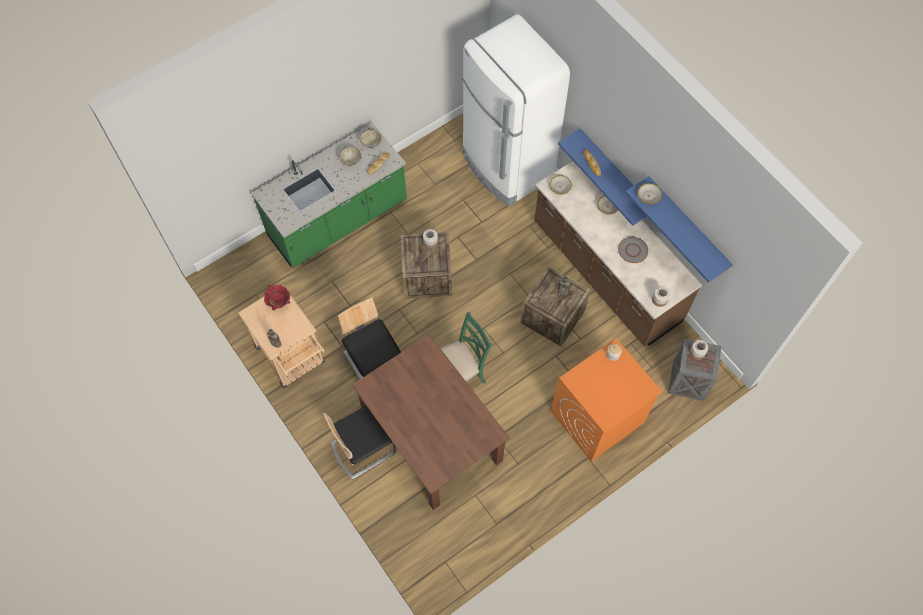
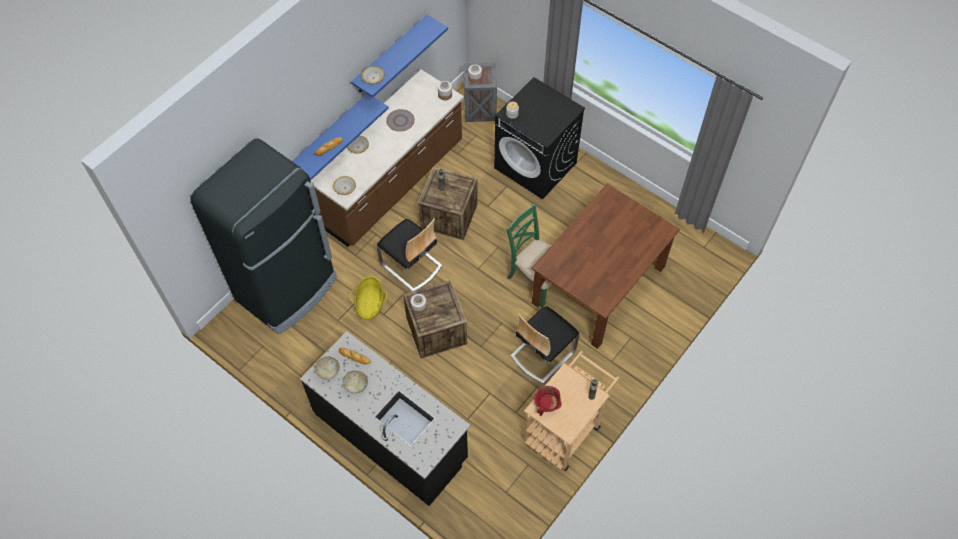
camera: 105 degrees left, 5 degrees down
green counter [251,123,407,268] -> black counter [300,331,470,506]
chair [323,406,396,480] -> chair moved to [377,218,442,292]
white fridge [462,14,570,206] -> black fridge [190,138,337,334]
orange washing machine [551,338,662,462] -> black washing machine [494,77,585,200]
none -> basket [350,276,387,320]

